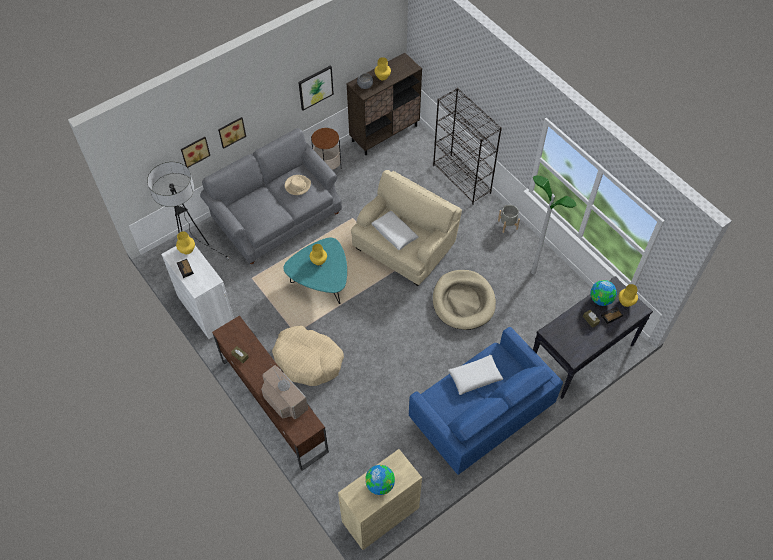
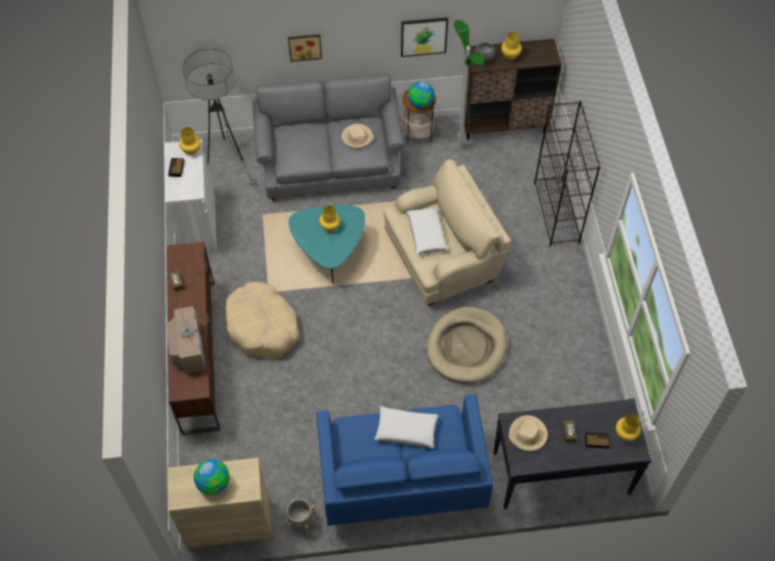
camera: 30 degrees right, 0 degrees up
picture [181,137,210,168] -> none
grey planter [498,205,520,233] -> grey planter moved to [285,499,315,536]
floor lamp [531,176,576,274] -> floor lamp moved to [454,20,484,151]
globe [590,280,617,306] -> globe moved to [408,81,434,108]
none -> beige hat [509,415,548,451]

